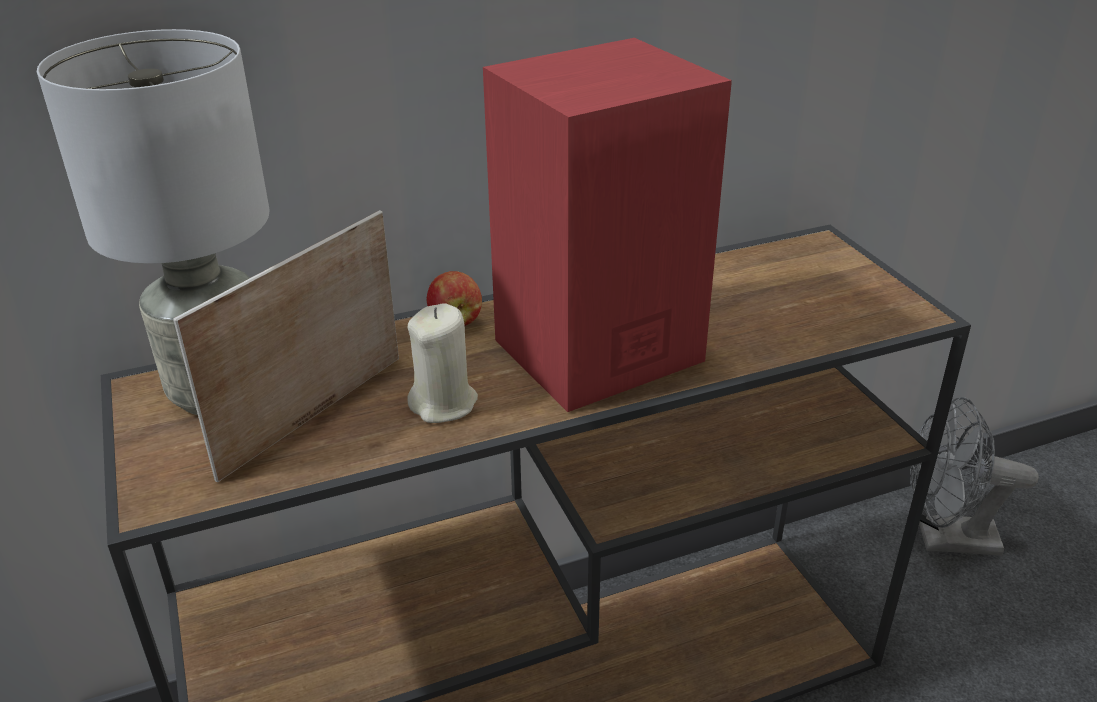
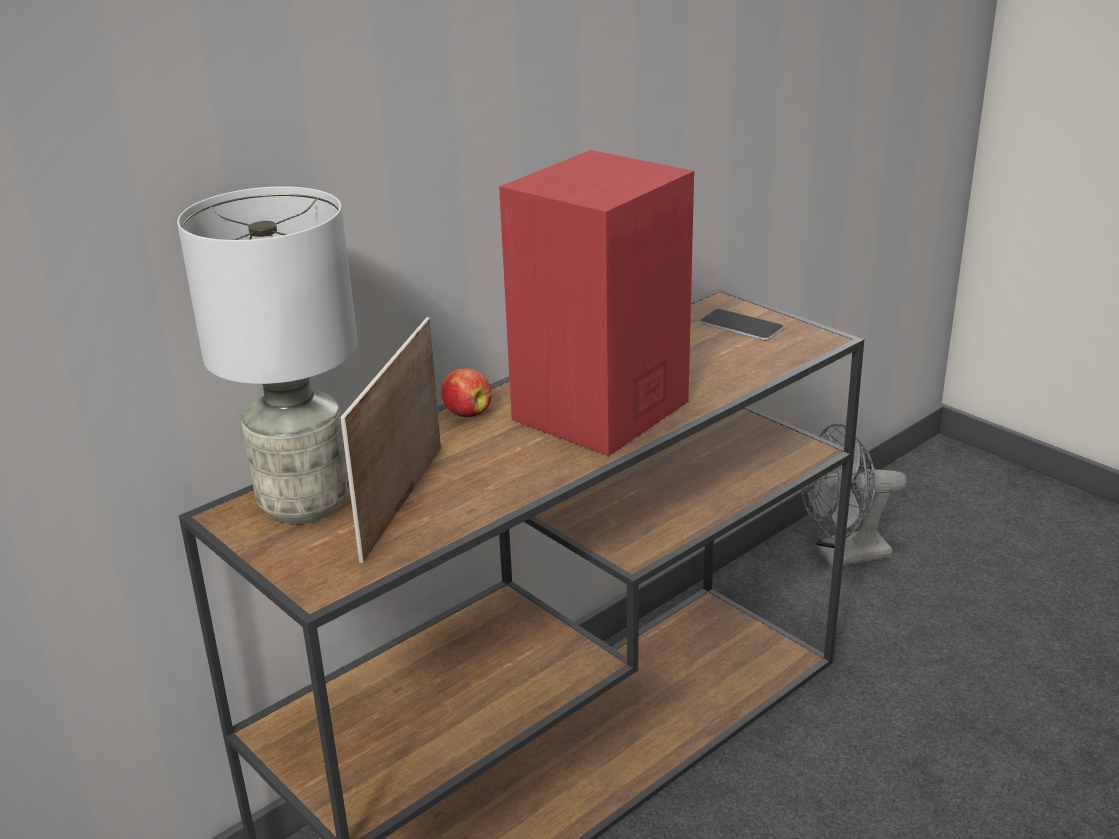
camera: 20 degrees left, 5 degrees down
beige candle [407,304,478,423] -> none
none -> phone [699,309,784,340]

